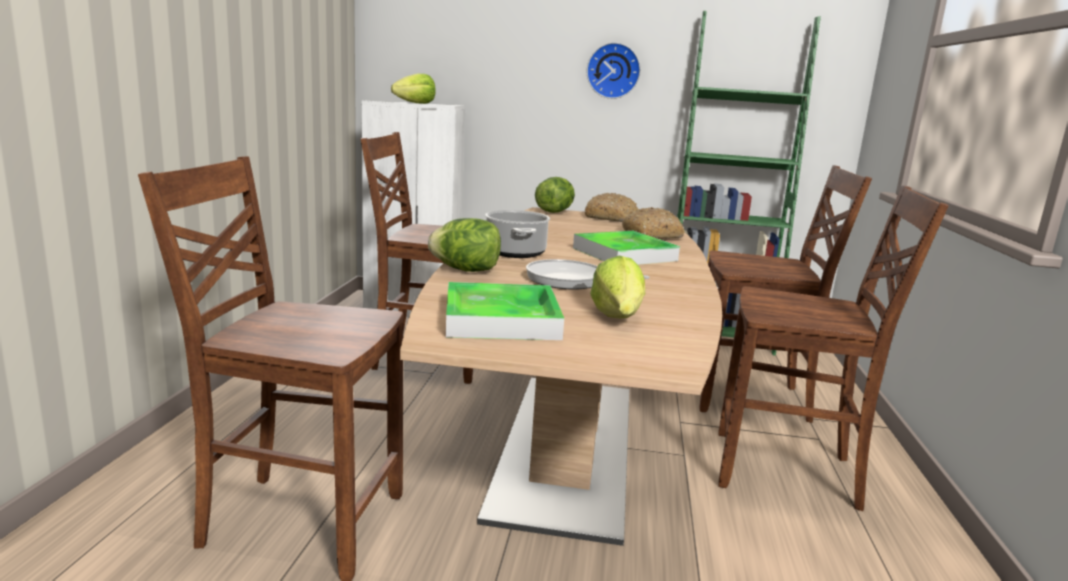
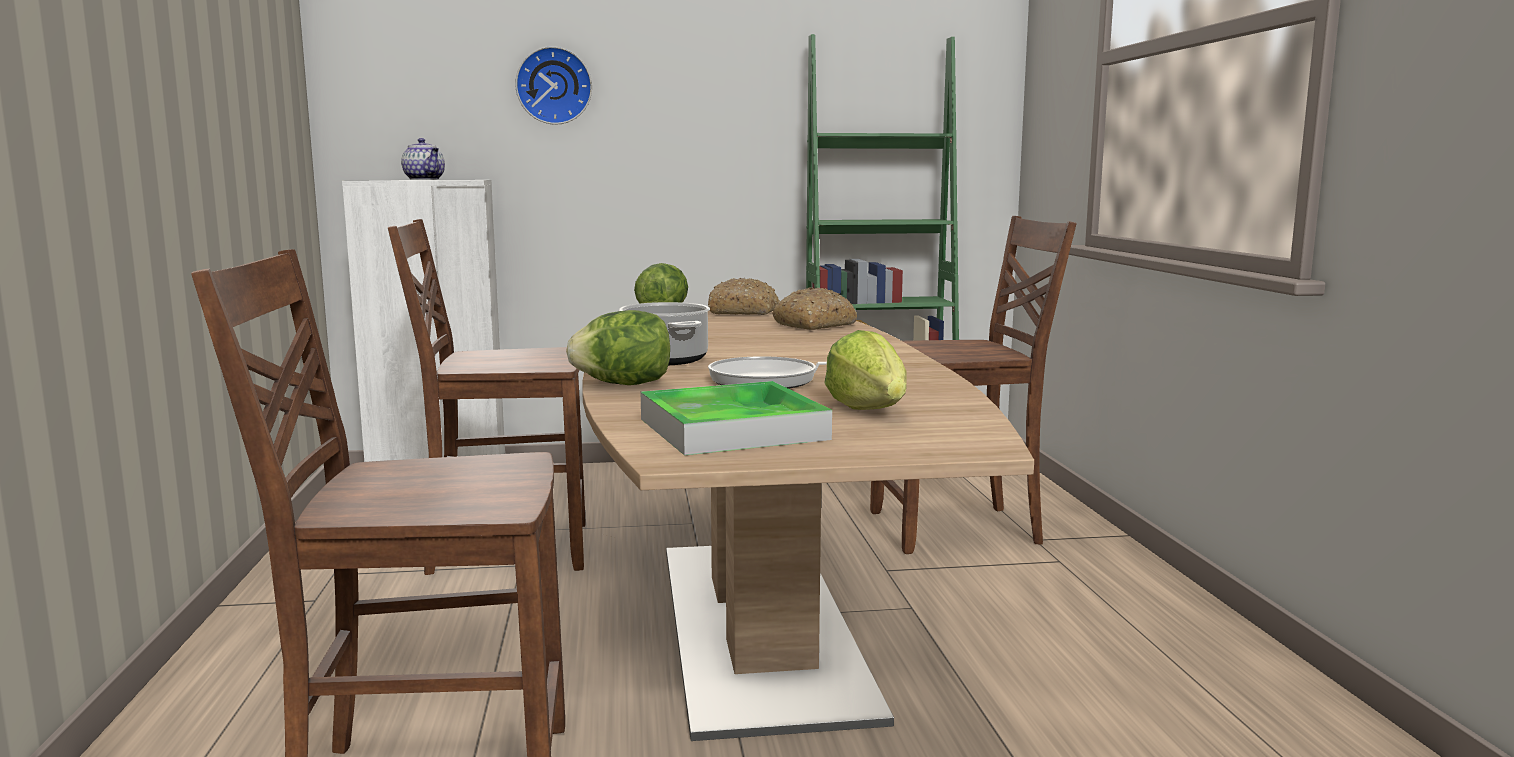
camera: 15 degrees left, 5 degrees down
lettuce [391,73,435,104] -> teapot [401,138,445,180]
tray [573,231,680,265] -> none
wall clock [587,42,641,99] -> wall clock moved to [515,46,592,125]
brown chair [718,185,949,511] -> none

